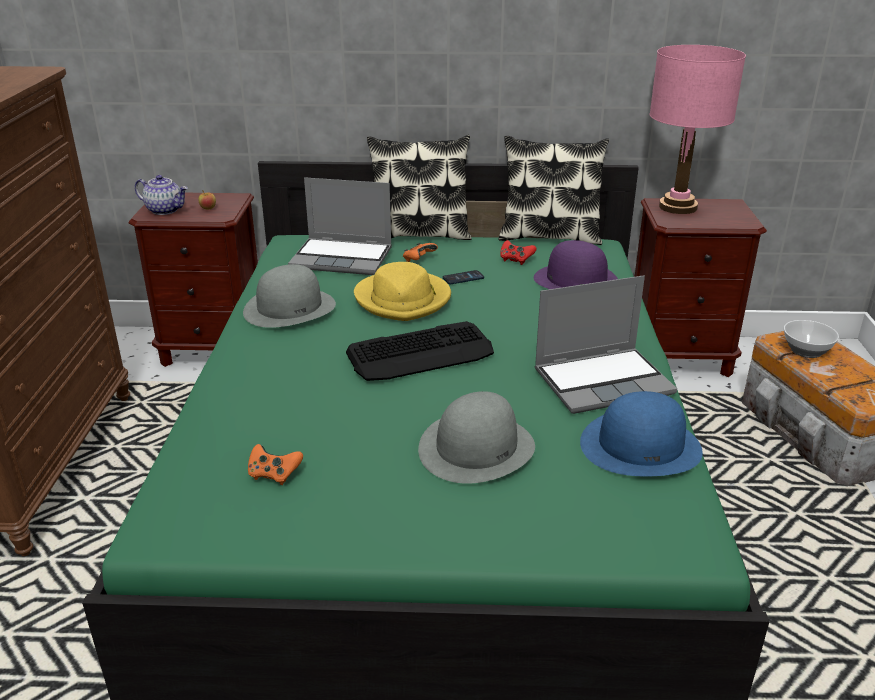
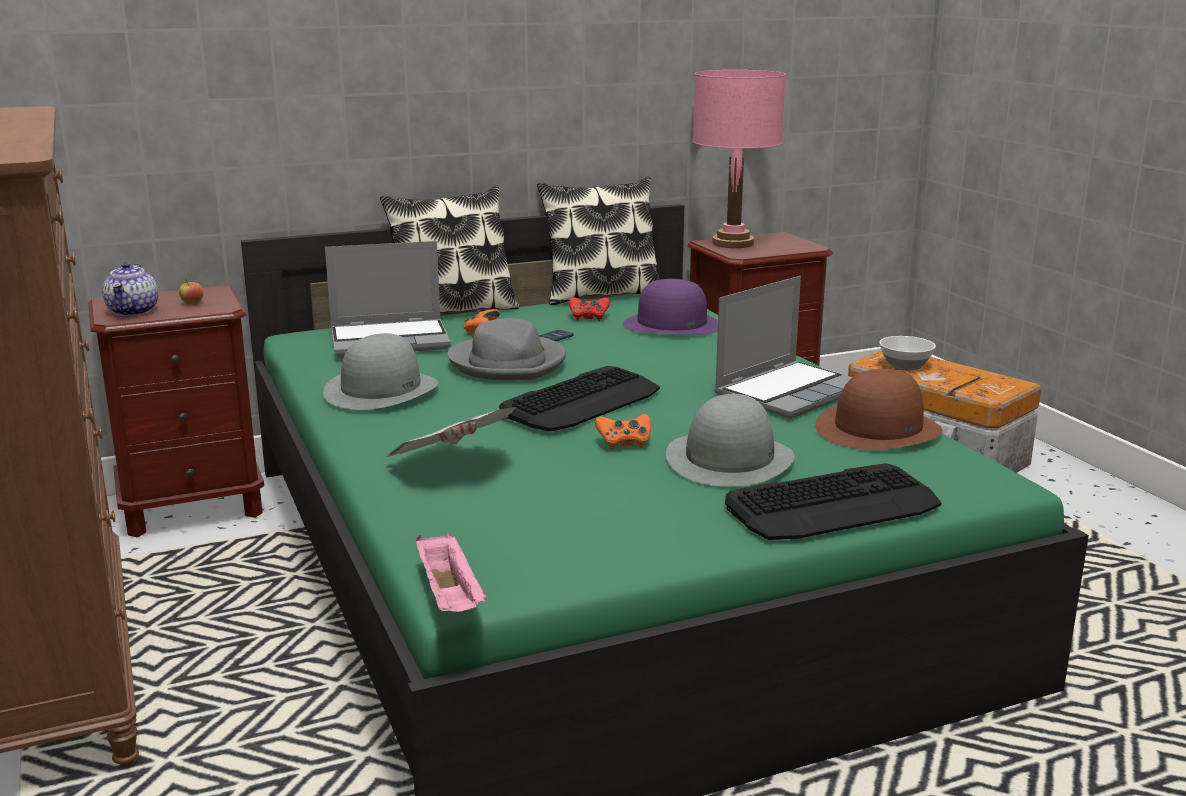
camera: 25 degrees left, 10 degrees down
teapot [135,175,188,215] -> teapot turned 90 degrees clockwise [103,262,158,316]
orange game controller [248,444,303,485] -> orange game controller moved to [595,414,651,449]
yellow hat [354,262,451,321] -> grey hat [447,318,566,380]
blue hat [580,391,703,476] -> brown hat [815,369,943,450]
none -> newspaper [386,407,517,457]
none -> pink tray [416,534,486,612]
none -> keyboard [725,463,941,540]

